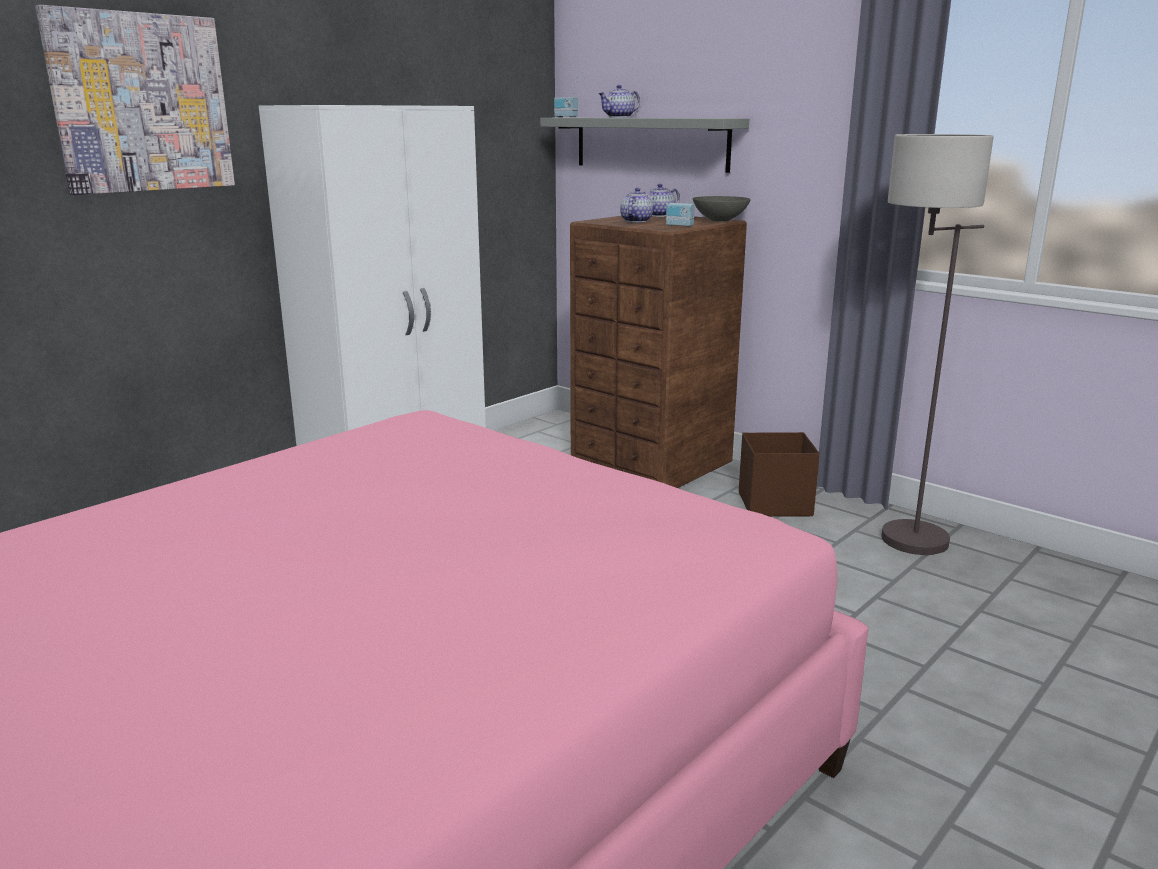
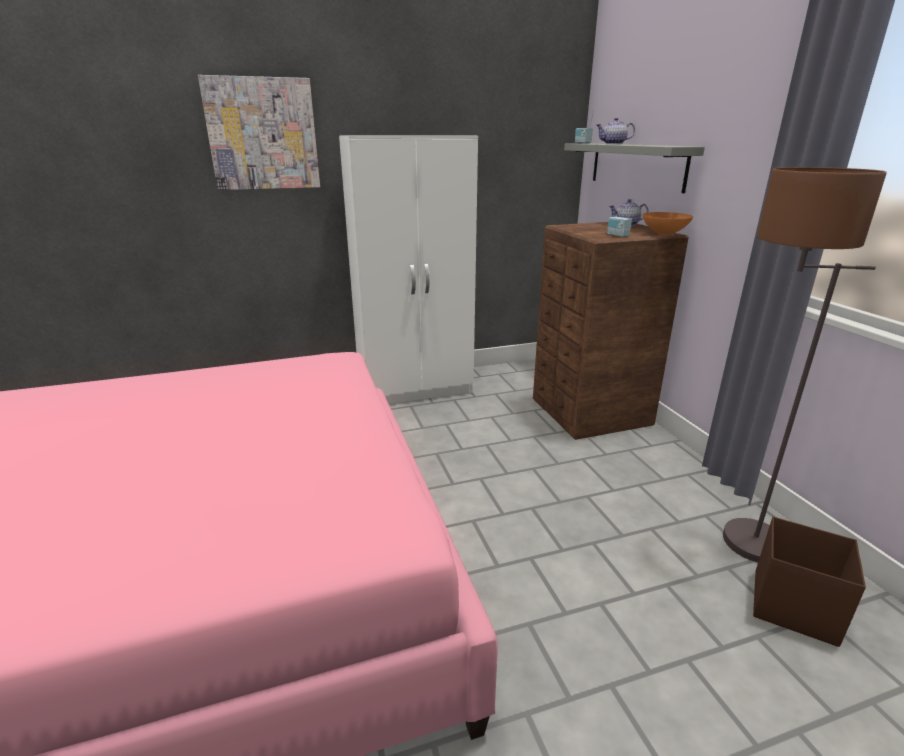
camera: 30 degrees right, 5 degrees up
teapot [620,188,653,222] -> none
grey bowl [693,196,751,222] -> orange bowl [642,212,693,235]
brown storage box [739,432,820,517] -> brown storage box moved to [753,517,866,647]
grey floor lamp [881,134,994,555] -> brown floor lamp [723,167,887,562]

